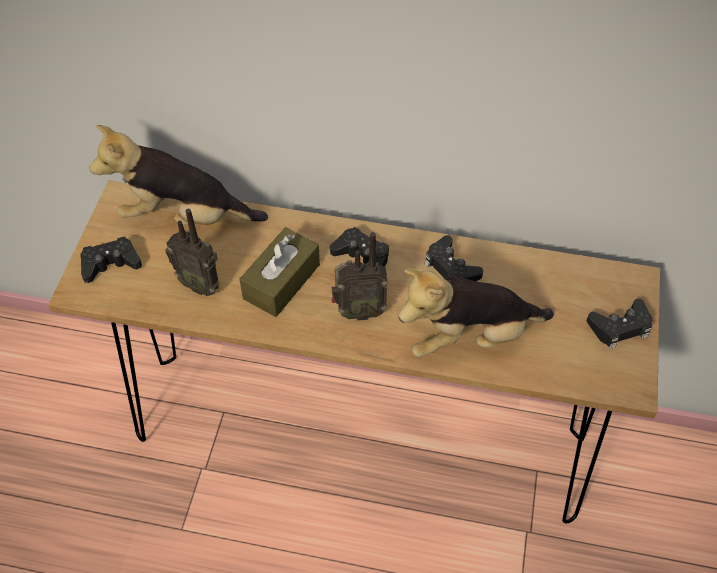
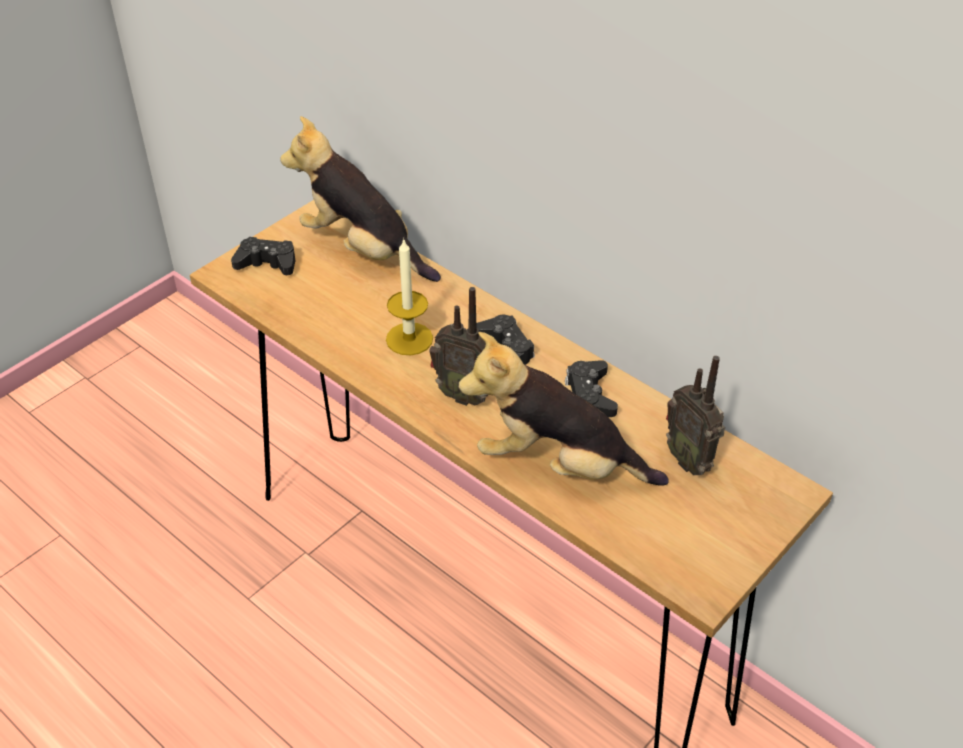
camera: 30 degrees right, 10 degrees down
radio [165,209,220,296] -> radio moved to [666,356,725,475]
brown tissue box [239,227,320,317] -> candle [386,238,433,356]
black game controller [587,299,652,349] -> none

